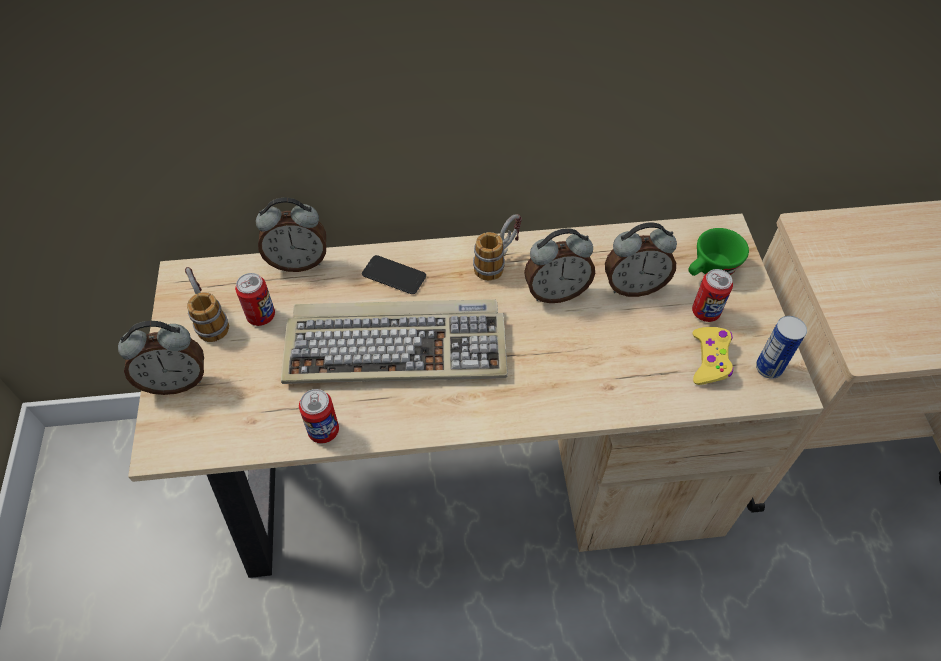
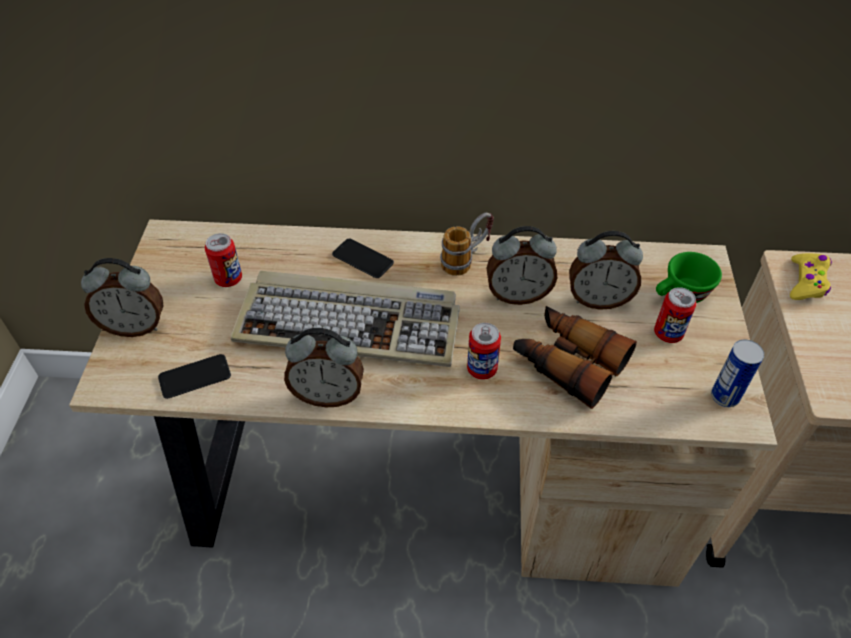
camera: 10 degrees right, 5 degrees down
mug [185,267,229,342] -> none
alarm clock [256,198,326,272] -> alarm clock moved to [284,328,364,407]
can [299,389,339,443] -> can moved to [467,323,501,380]
yellow game controller [692,327,733,385] -> yellow game controller moved to [790,253,832,300]
none -> phone [158,354,231,399]
none -> binoculars [513,306,637,409]

